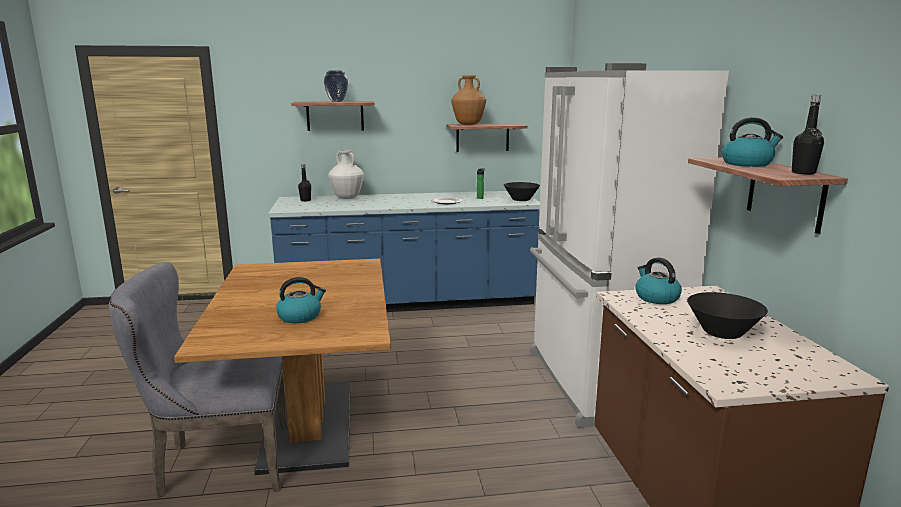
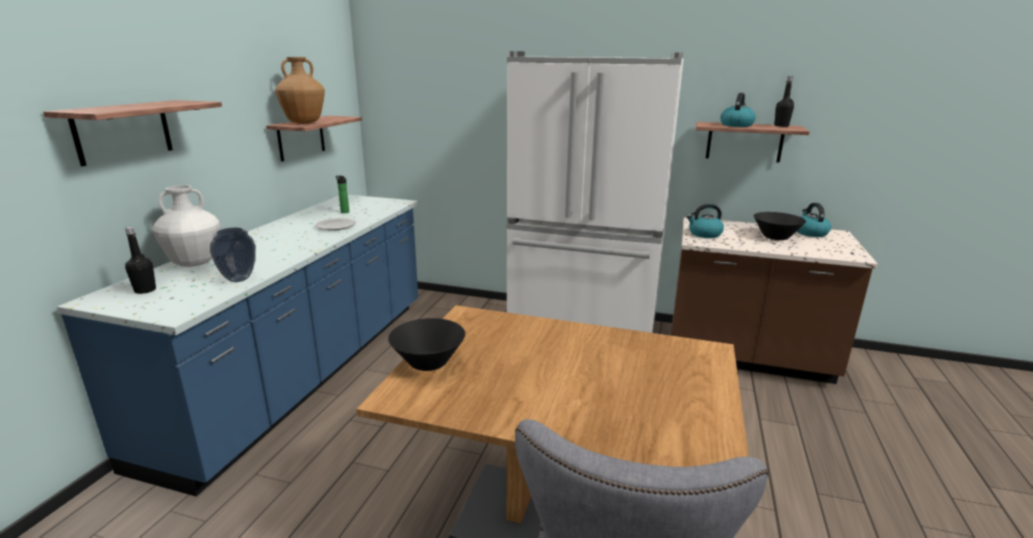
camera: 65 degrees left, 5 degrees up
kettle [276,277,326,323] -> kettle moved to [797,203,831,237]
vase [324,71,348,102] -> vase moved to [210,228,256,282]
black bowl [504,182,540,201] -> black bowl moved to [388,318,465,371]

